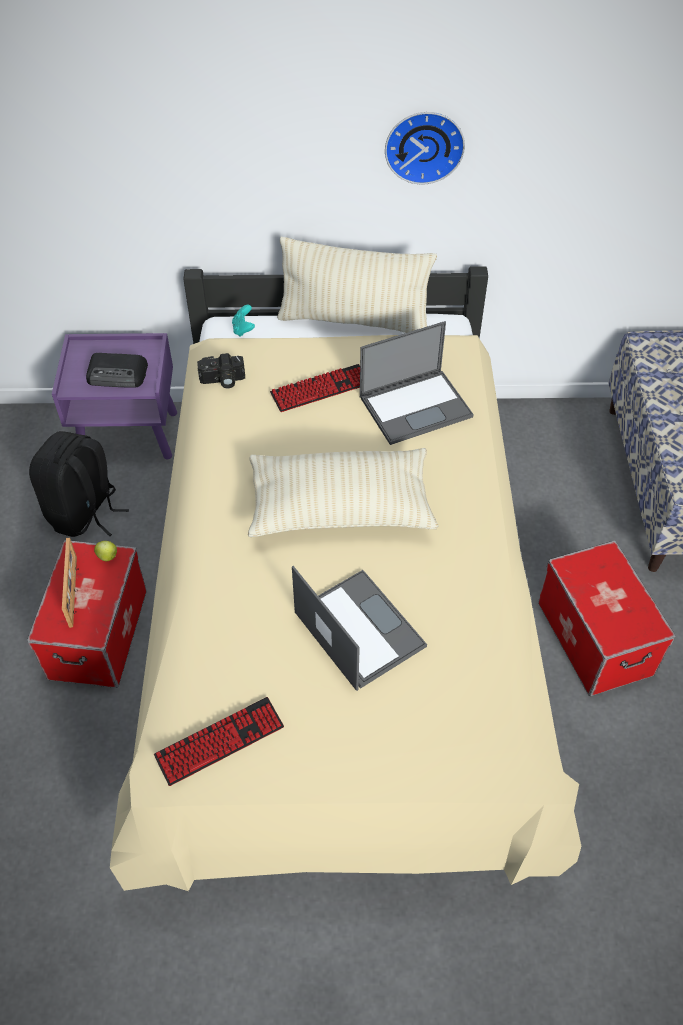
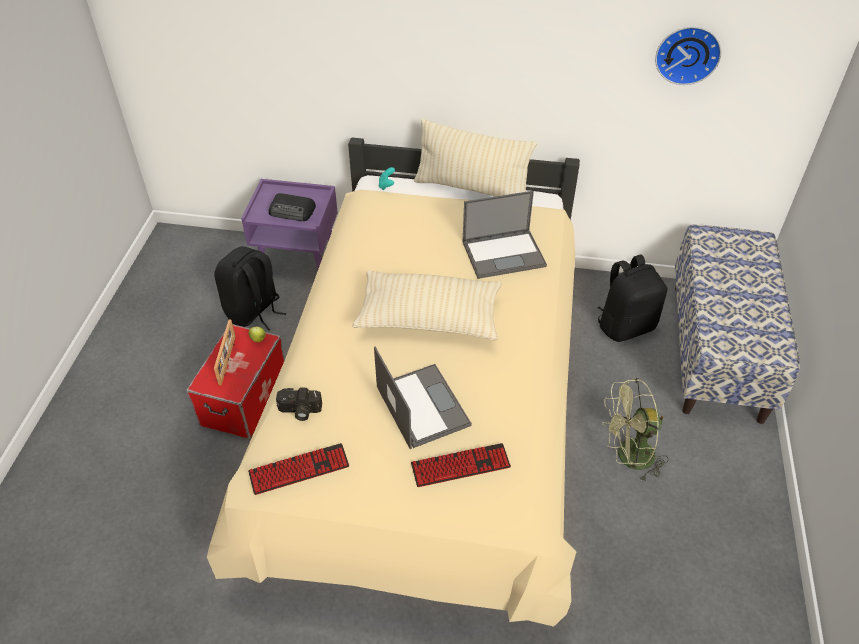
camera: 10 degrees right, 5 degrees down
camera [197,353,245,388] -> camera moved to [276,388,322,421]
keyboard [270,364,360,412] -> keyboard moved to [411,443,511,487]
wall clock [385,112,465,184] -> wall clock moved to [655,27,721,85]
storage box [538,541,676,696] -> green fan [602,378,668,482]
none -> black backpack [597,255,667,342]

